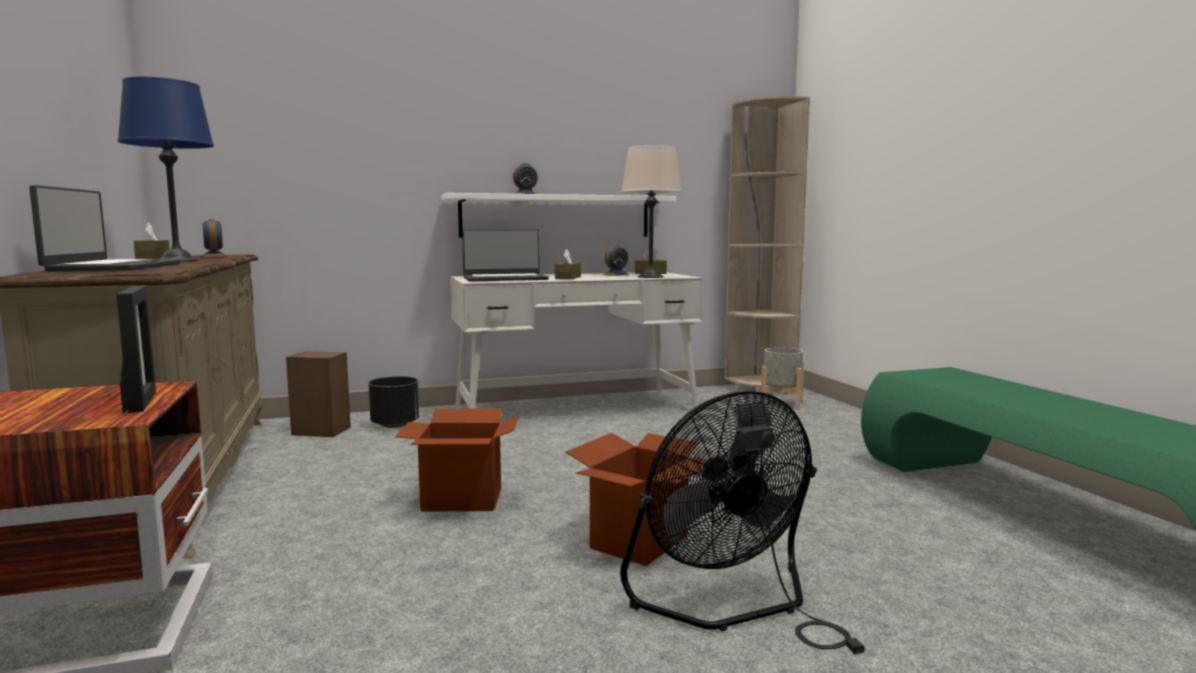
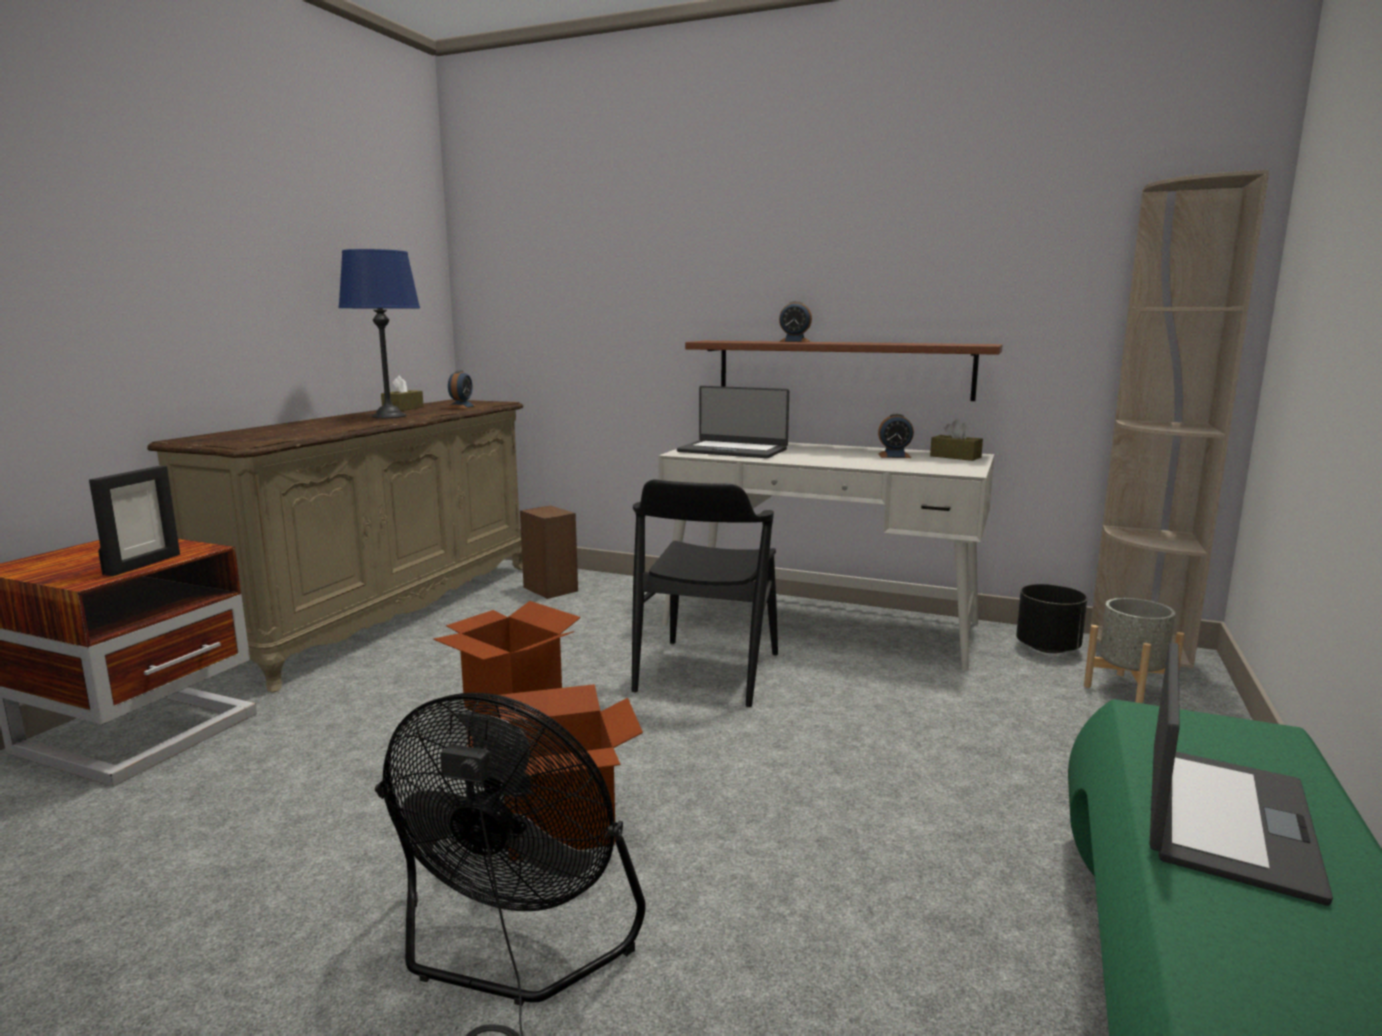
camera: 40 degrees right, 5 degrees up
laptop [29,185,180,271] -> laptop moved to [1149,643,1333,906]
black planter [369,376,419,428] -> black planter moved to [1016,584,1087,654]
white shelf [442,193,676,237] -> brown shelf [685,341,1002,401]
brown tissue box [555,249,581,279] -> none
beige table lamp [621,145,682,278] -> none
none -> black chair [632,480,778,708]

